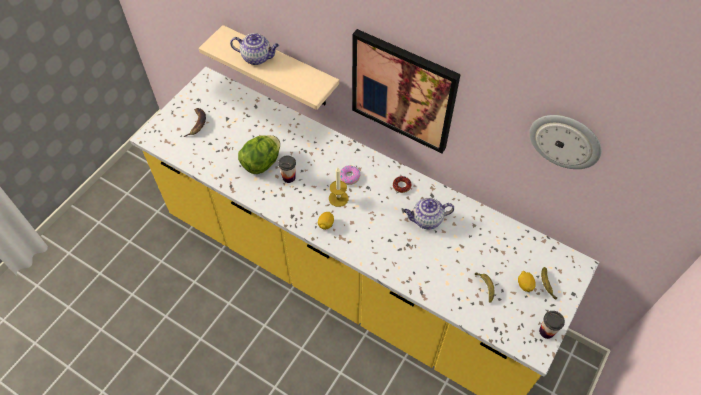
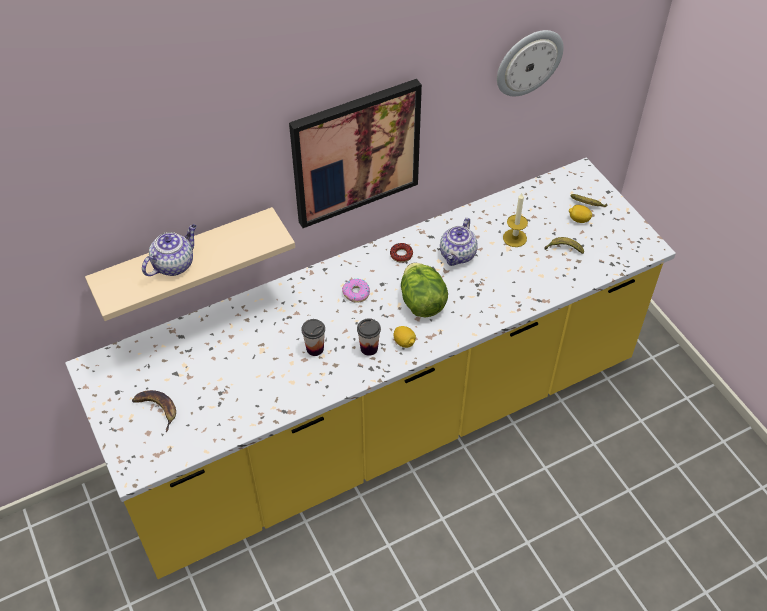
camera: 60 degrees left, 5 degrees down
lettuce [238,135,280,174] -> lettuce moved to [401,263,448,318]
candle [329,168,348,207] -> candle moved to [503,193,528,247]
cup [539,311,565,339] -> cup moved to [357,318,381,356]

